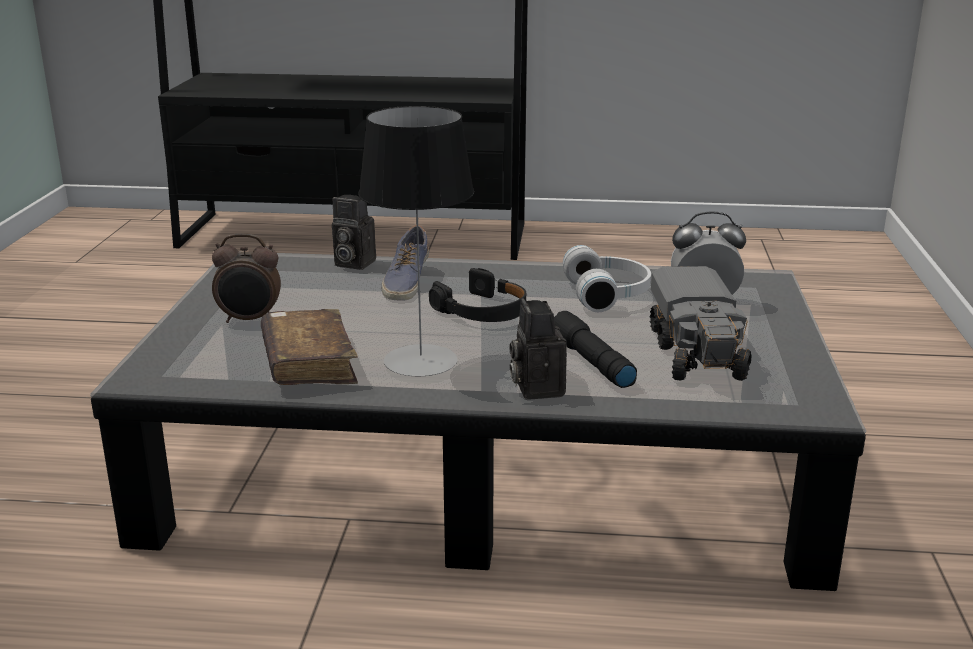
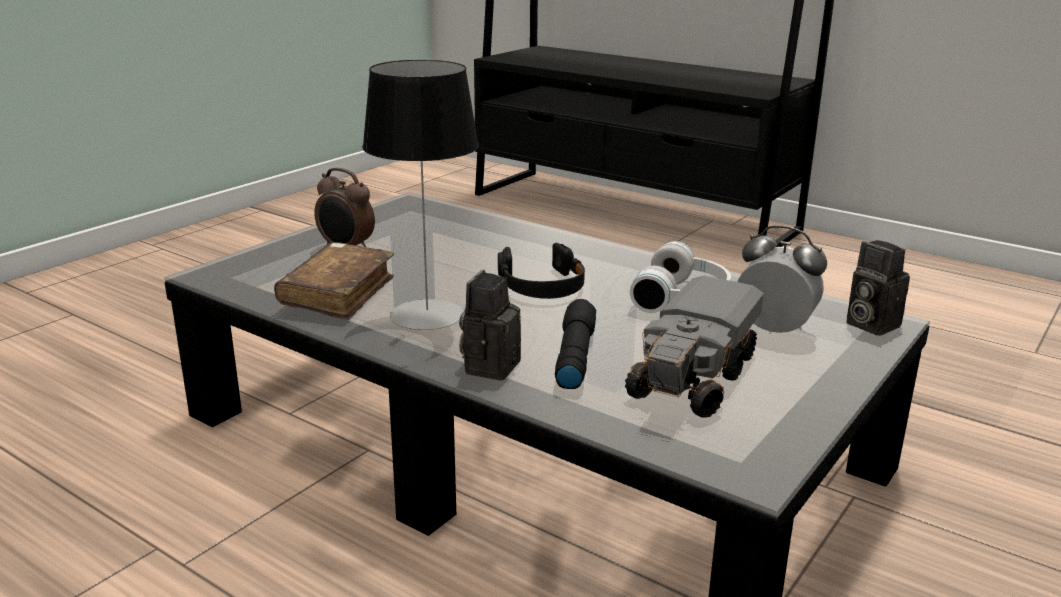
camera: 30 degrees right, 0 degrees up
camera [332,195,376,270] -> camera moved to [846,240,910,336]
shoe [382,225,429,301] -> none

